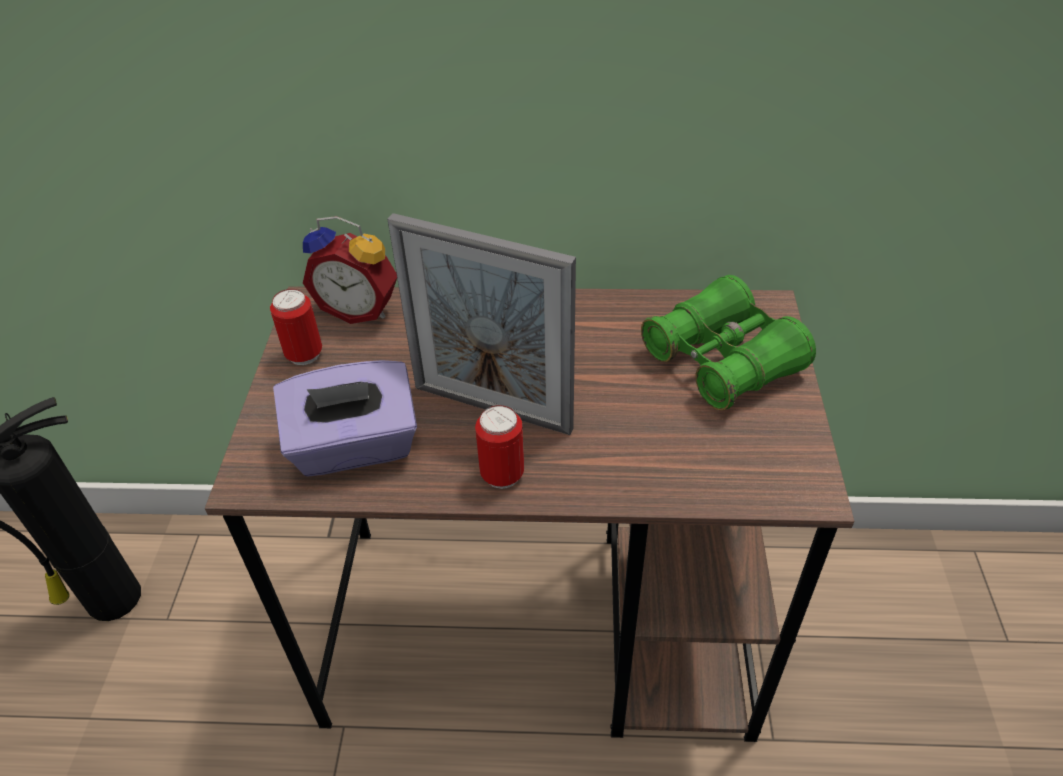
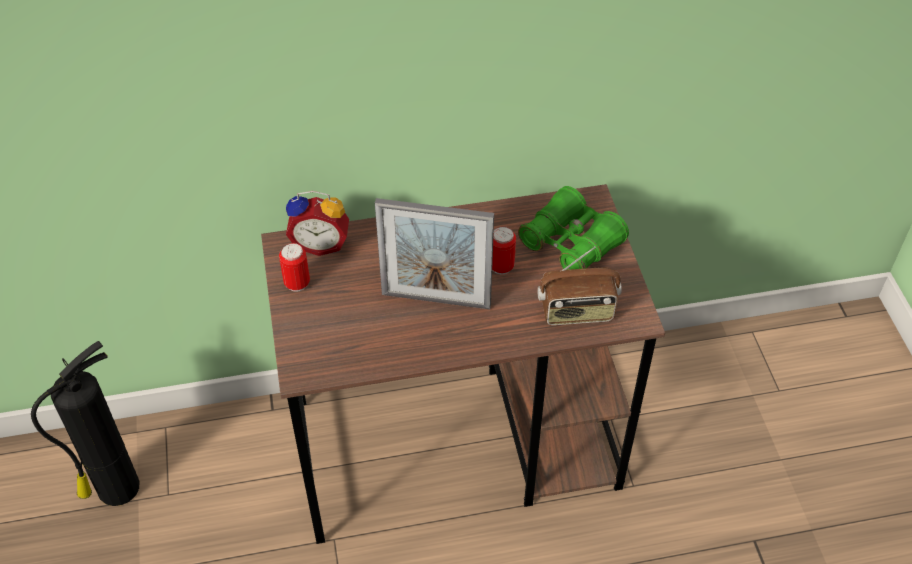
camera: 15 degrees left, 5 degrees up
purple tissue box [273,360,417,477] -> none
can [475,405,524,489] -> can moved to [492,226,516,275]
none -> radio [537,246,622,326]

